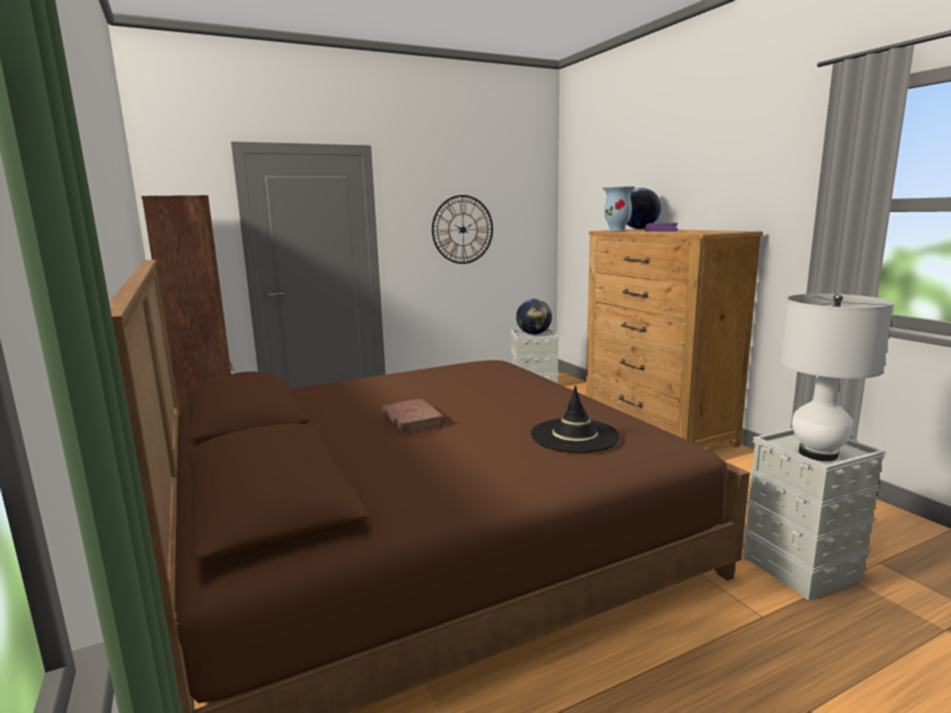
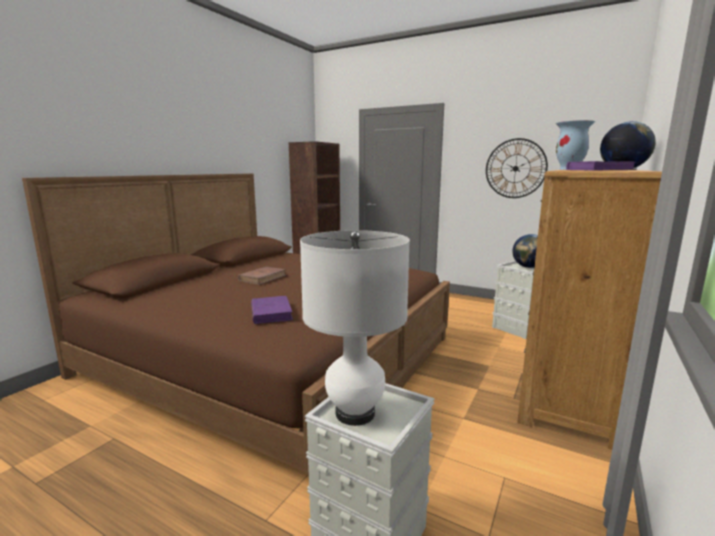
camera: 55 degrees right, 0 degrees up
black hat [531,385,620,453] -> purple book [251,296,293,324]

